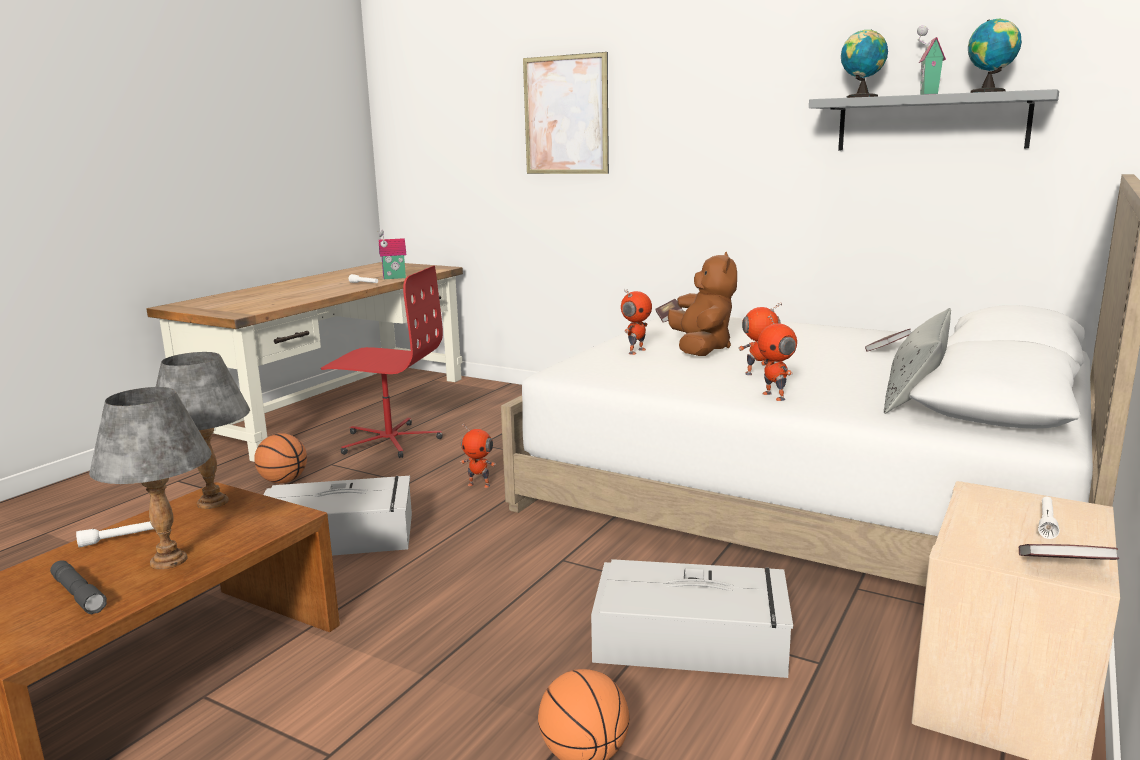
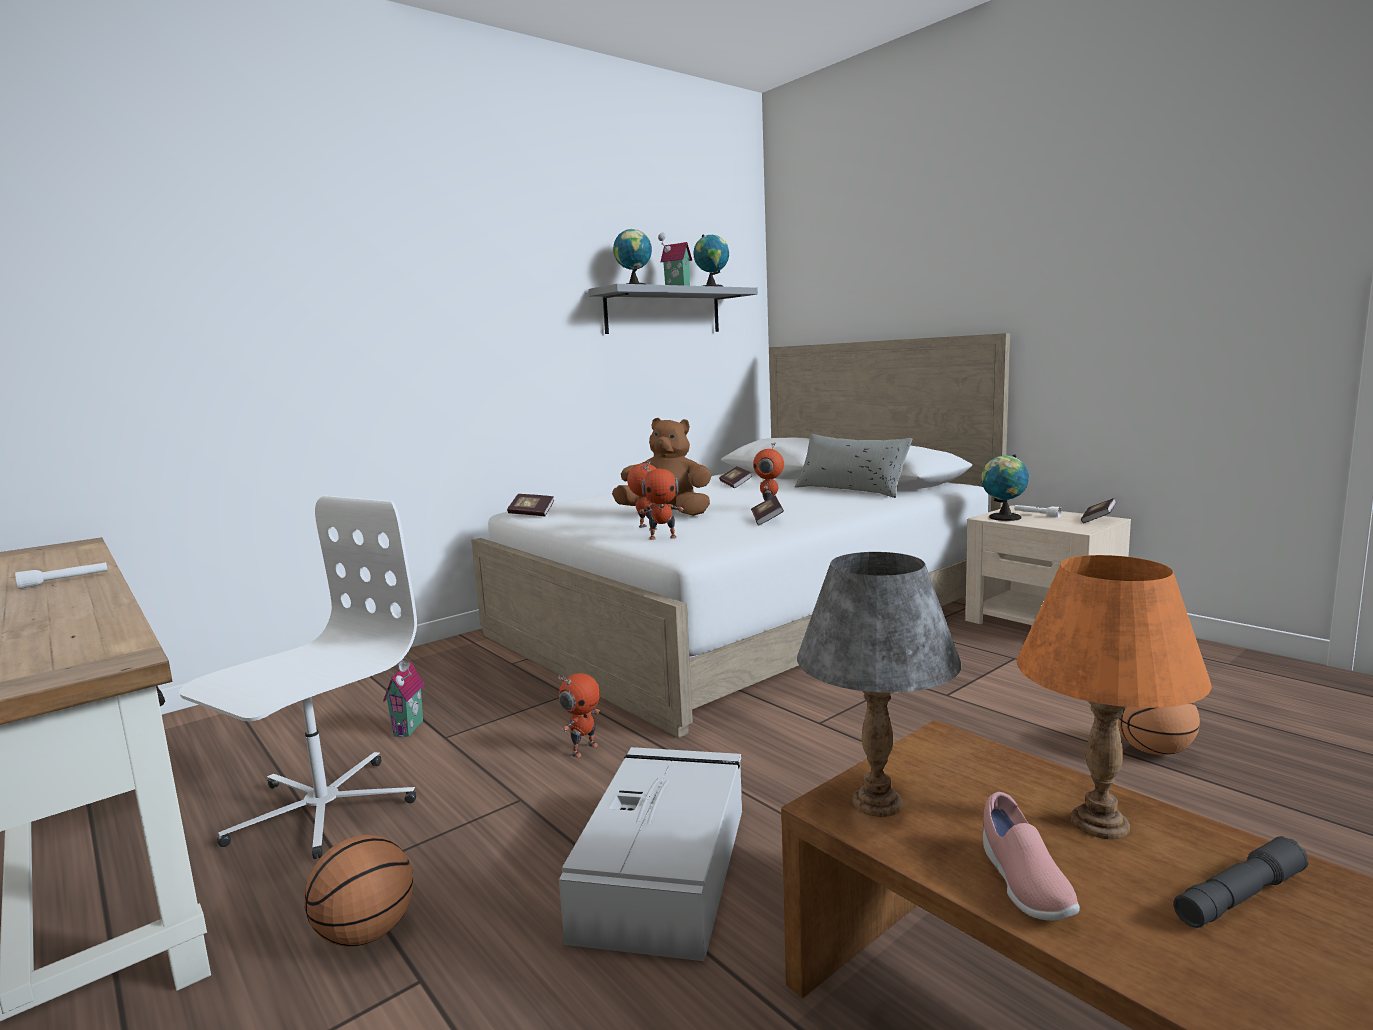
camera: 70 degrees left, 5 degrees down
white flashlight [76,521,154,547] -> pink shoe [983,792,1080,921]
grey table lamp [89,387,212,569] -> orange table lamp [1016,555,1212,839]
red office chair [321,266,443,458] -> white office chair [179,496,417,859]
toy house [377,230,406,279] -> toy house moved to [383,658,425,738]
picture [523,52,609,174] -> none
grey storage box [591,559,793,678] -> none
toy robot [758,315,797,401] -> toy robot moved to [639,464,683,540]
none -> book [751,495,784,525]
none -> globe [981,454,1029,521]

